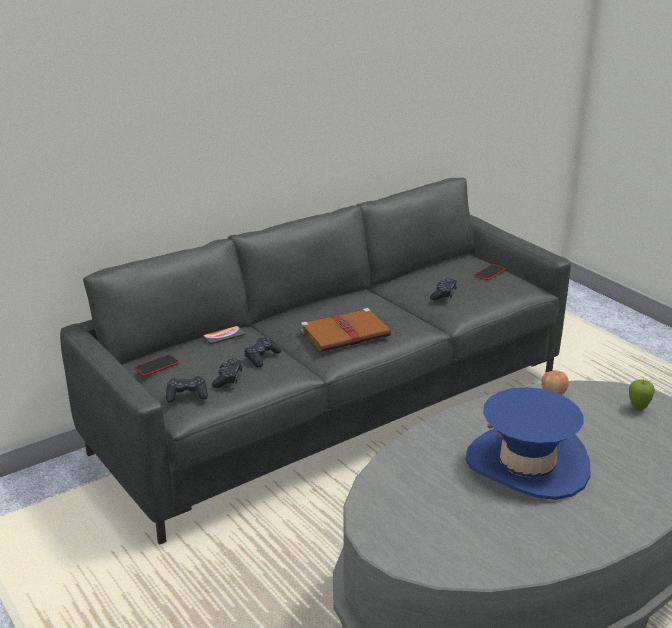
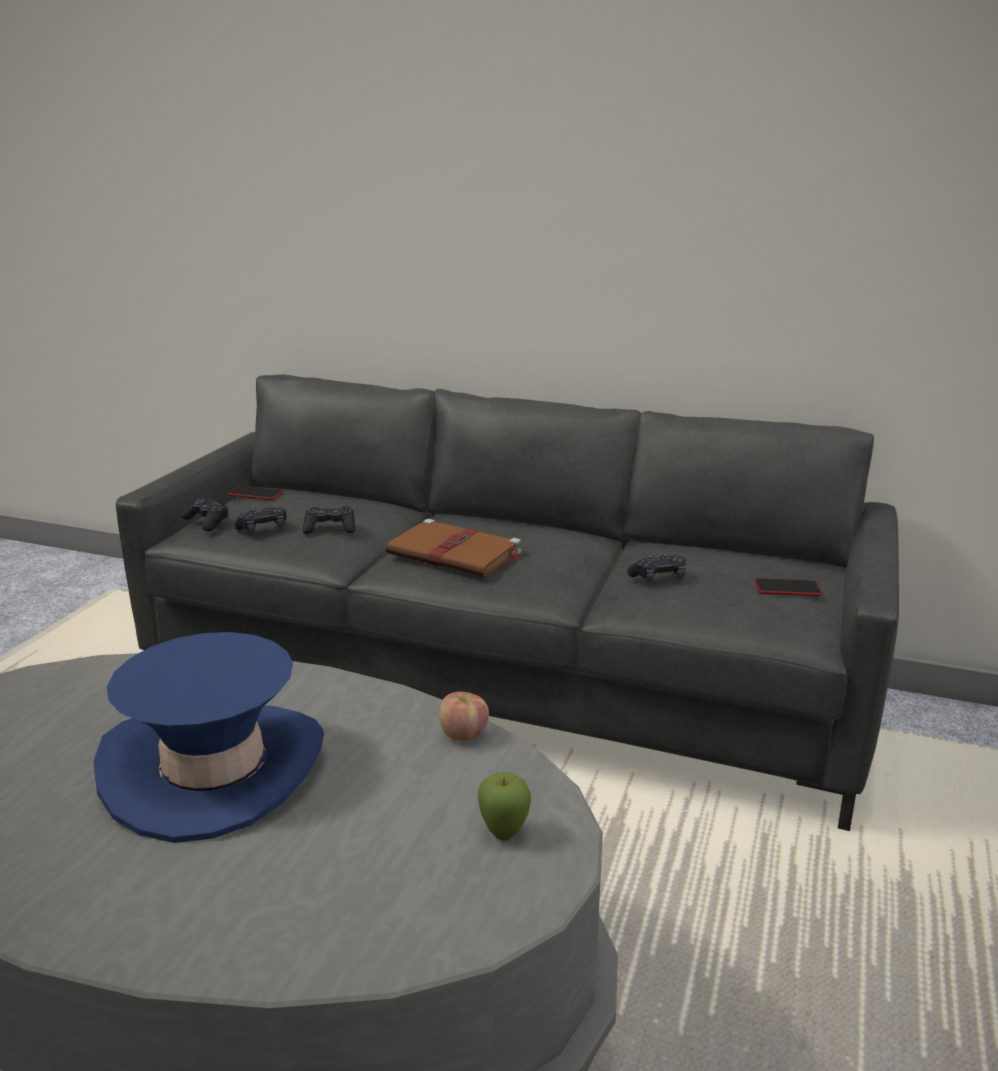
camera: 55 degrees right, 5 degrees down
phone [203,326,245,344] -> none

